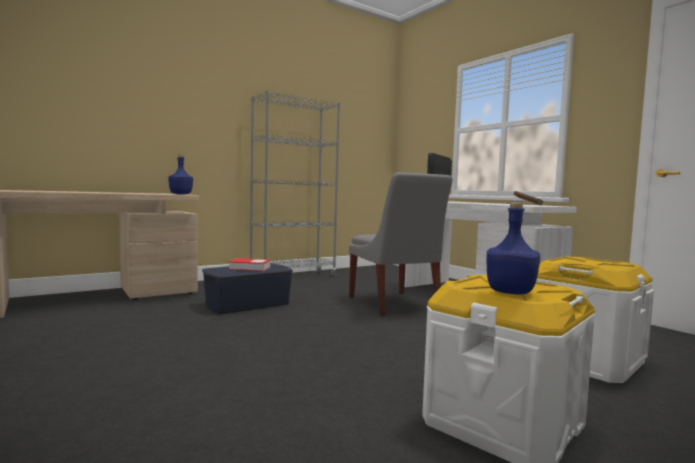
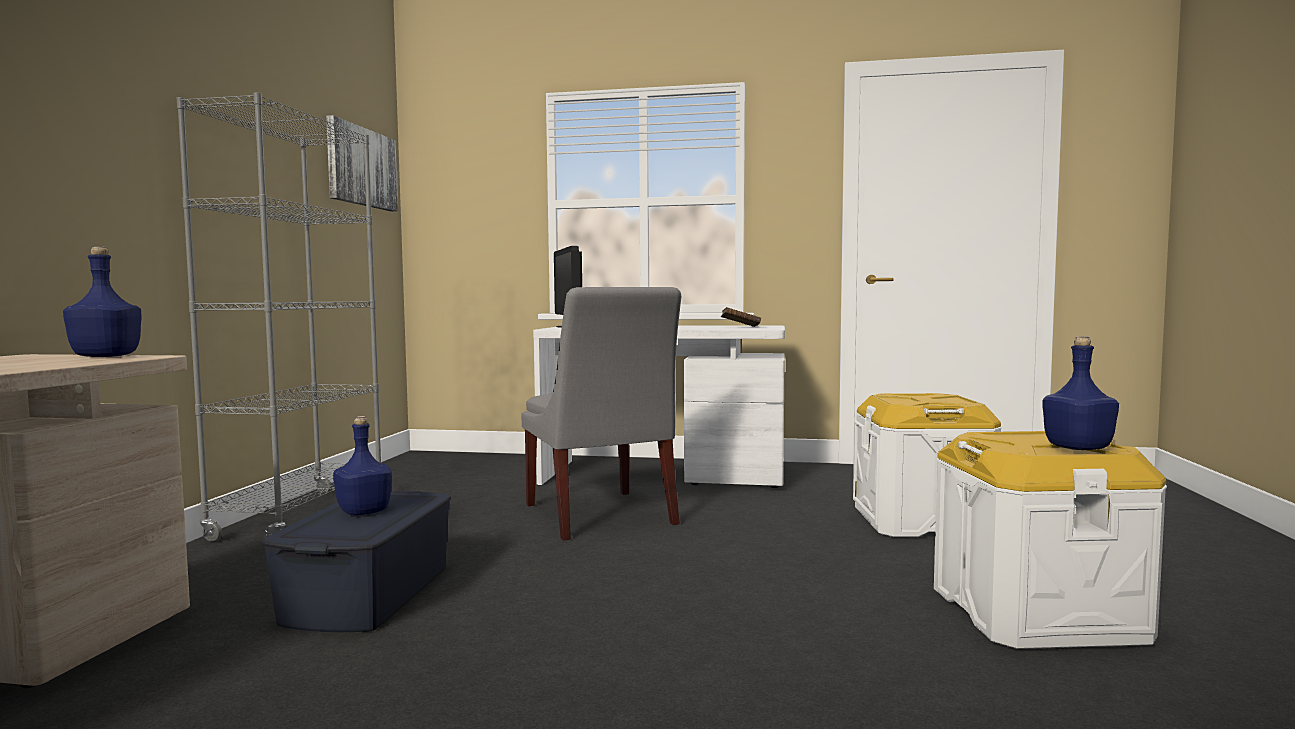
camera: 45 degrees left, 0 degrees up
book [229,258,271,271] -> blue bottle [333,416,392,515]
grey chair [349,172,453,316] -> grey chair turned 45 degrees clockwise [521,287,682,540]
none -> picture [326,115,398,212]

